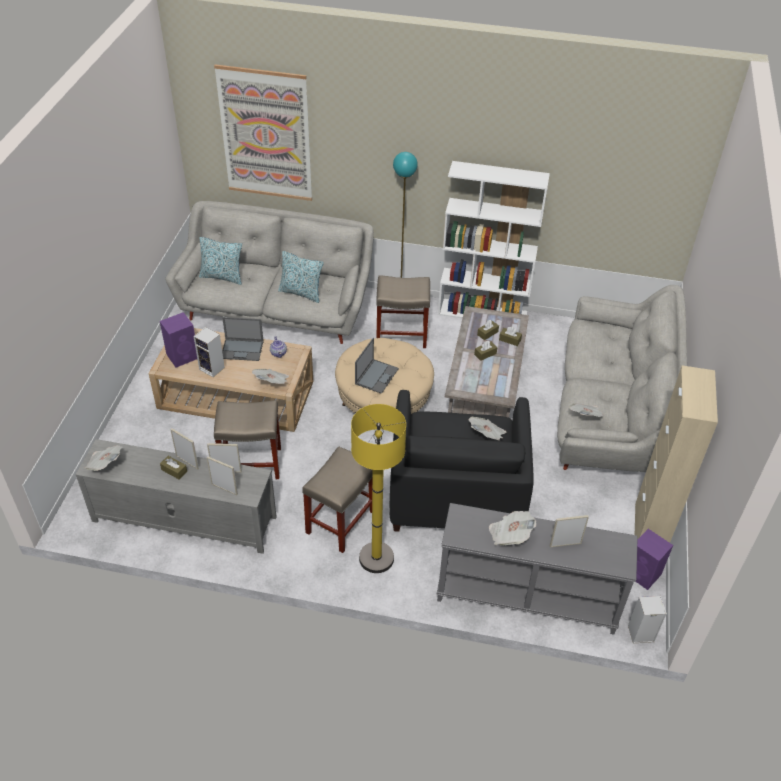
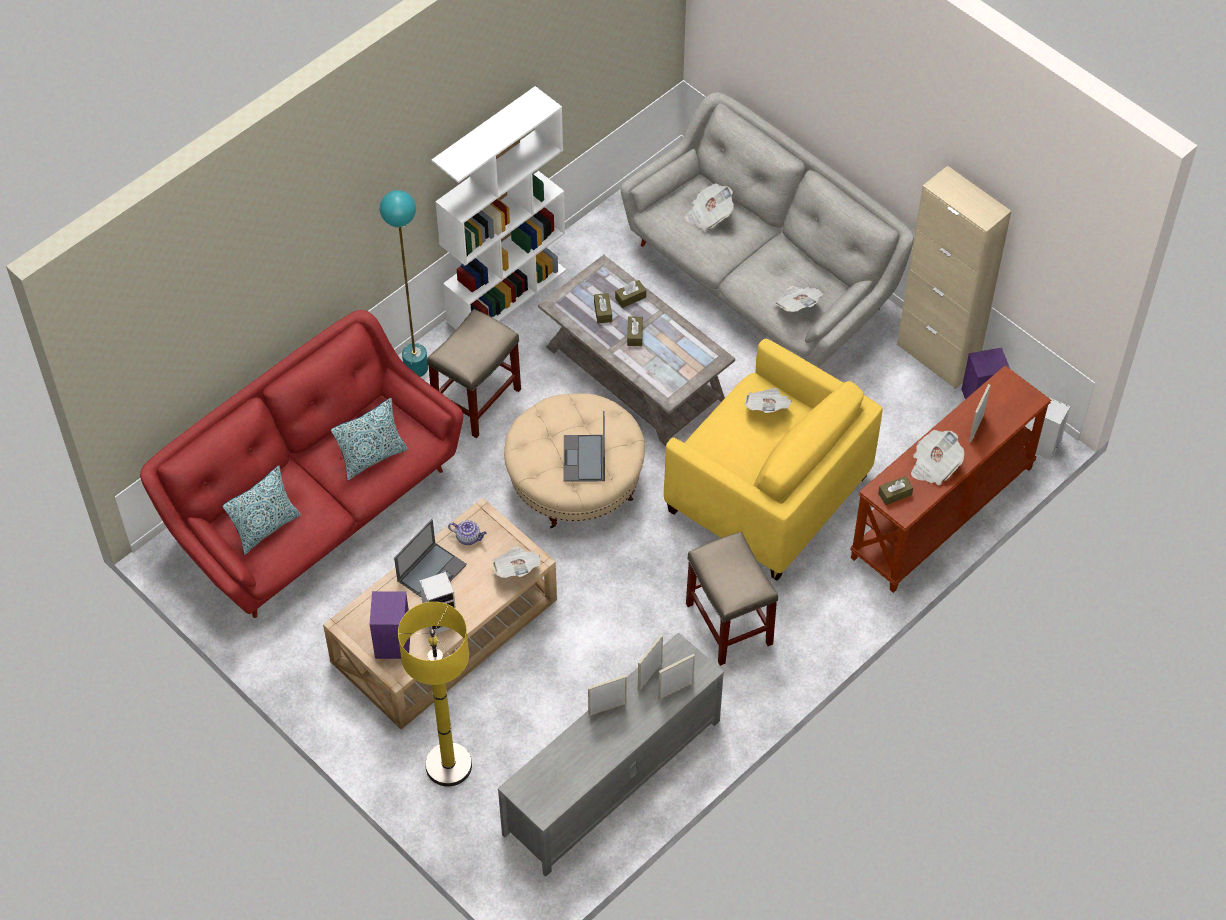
camera: 55 degrees left, 10 degrees up
newspaper [84,445,122,471] -> newspaper moved to [685,183,734,231]
brown tissue box [160,456,187,480] -> brown tissue box moved to [878,476,913,505]
grey sofa [166,201,374,344] -> red sofa [140,310,463,618]
picture [214,64,312,201] -> none
beige stool [214,400,281,479] -> none
yellow floor lamp [351,404,406,573] -> yellow floor lamp moved to [398,602,472,786]
laptop [355,338,399,394] -> laptop turned 150 degrees counterclockwise [564,411,605,482]
black armchair [389,390,534,532] -> yellow armchair [664,339,882,581]
grey console table [436,503,638,634] -> brown console table [850,366,1051,593]

